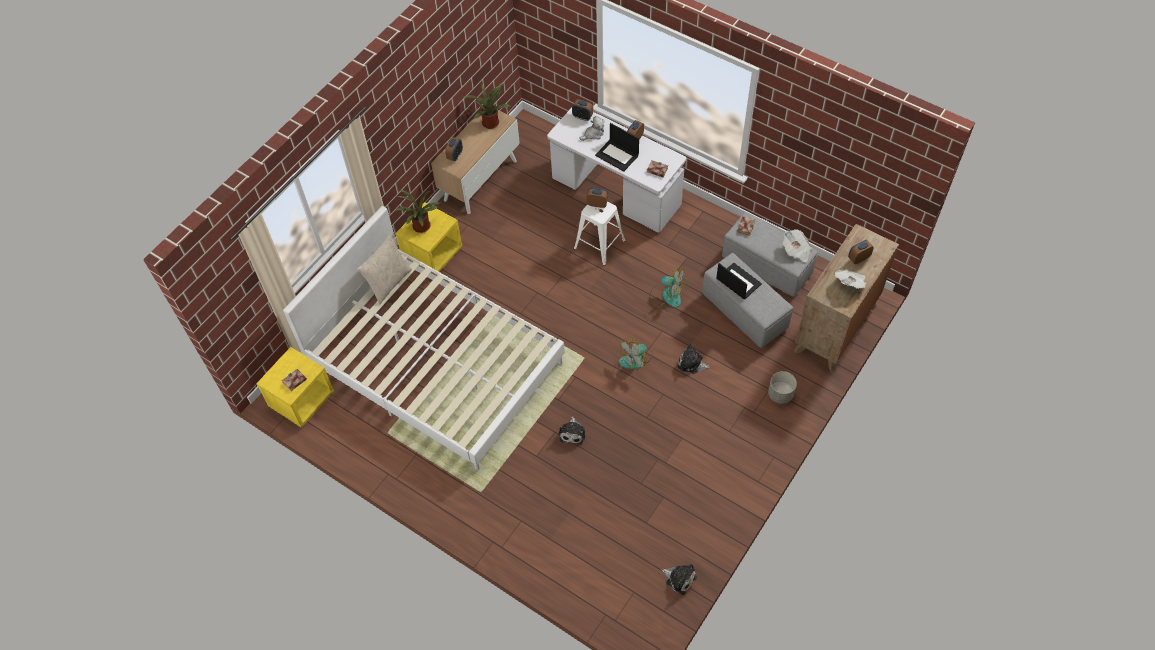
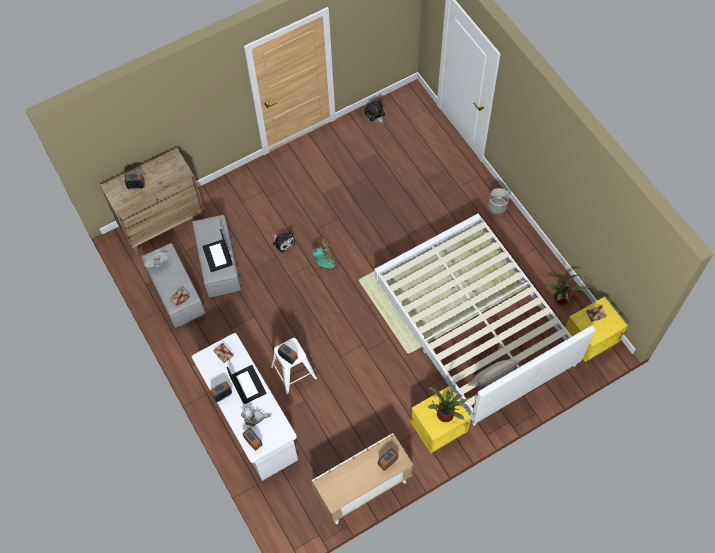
camera: 155 degrees left, 5 degrees up
potted plant [464,82,510,129] -> potted plant moved to [545,273,589,305]
plush toy [559,416,585,445] -> none
fan [649,267,686,309] -> none
grey planter [768,371,797,404] -> grey planter moved to [488,188,509,214]
newspaper [835,269,866,289] -> none

